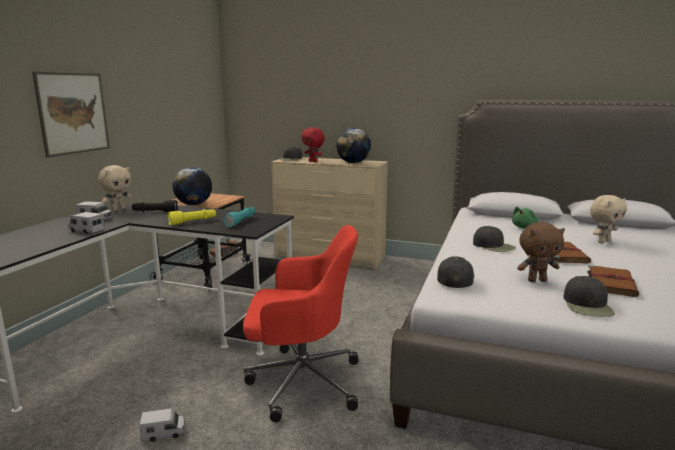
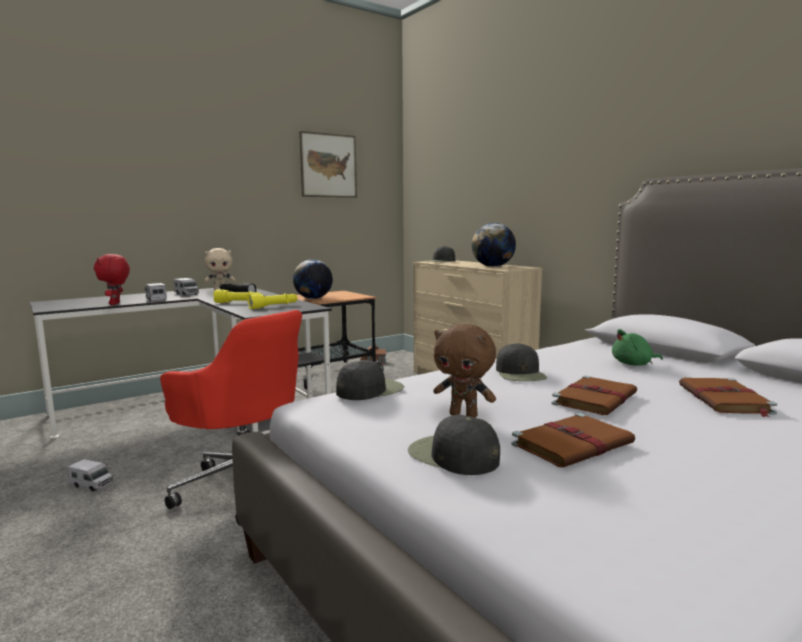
camera: 35 degrees right, 5 degrees down
picture [32,72,110,157] -> picture moved to [299,131,357,198]
turquoise flashlight [223,207,256,227] -> yellow flashlight [247,293,298,309]
red plush toy [301,127,325,162] -> red plush toy moved to [94,254,130,305]
black cap [563,276,615,317] -> black cap turned 90 degrees clockwise [408,415,500,475]
beige plush toy [590,195,627,243] -> brown book [679,378,777,417]

